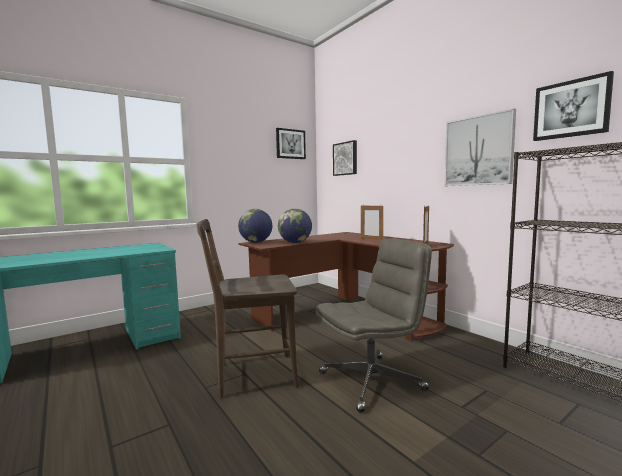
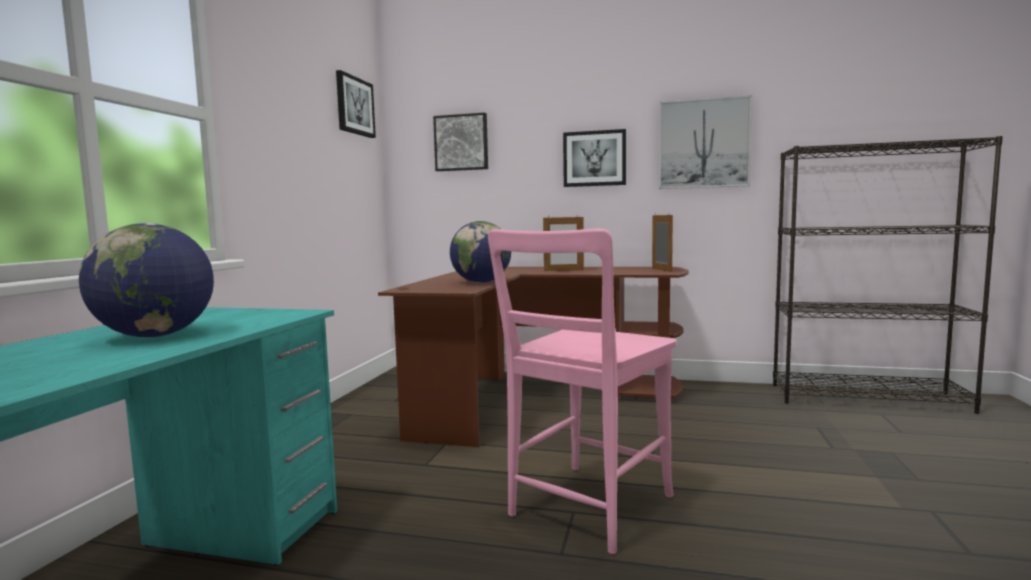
camera: 40 degrees left, 0 degrees up
brown chair [196,219,299,398] -> pink chair [488,228,677,554]
globe [238,209,272,243] -> globe moved to [79,223,214,337]
grey office chair [316,239,432,413] -> none
picture [533,71,614,141] -> picture moved to [563,129,626,187]

